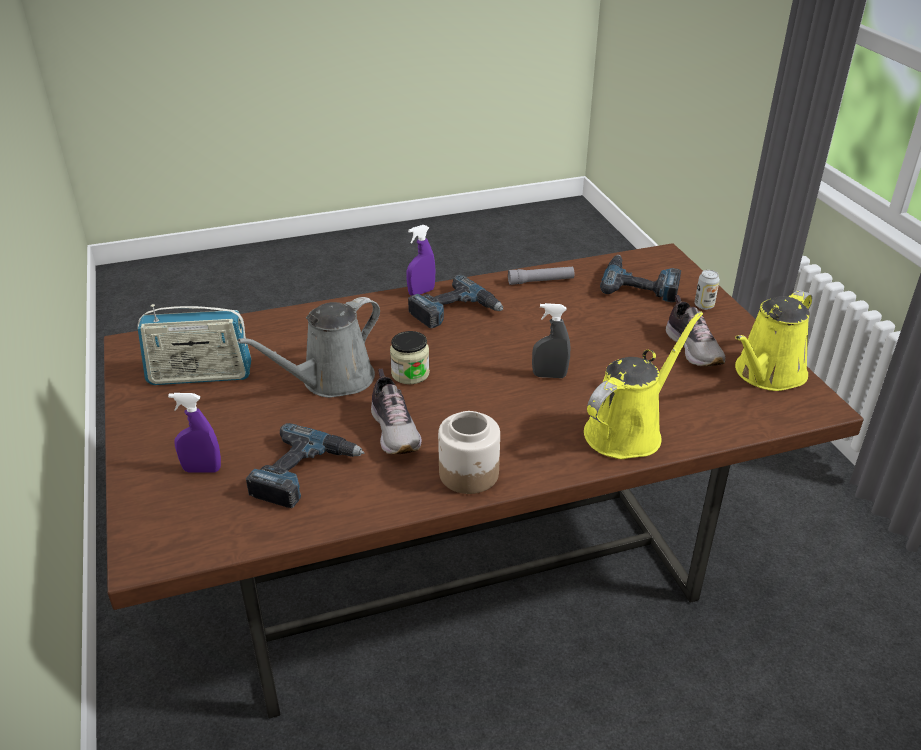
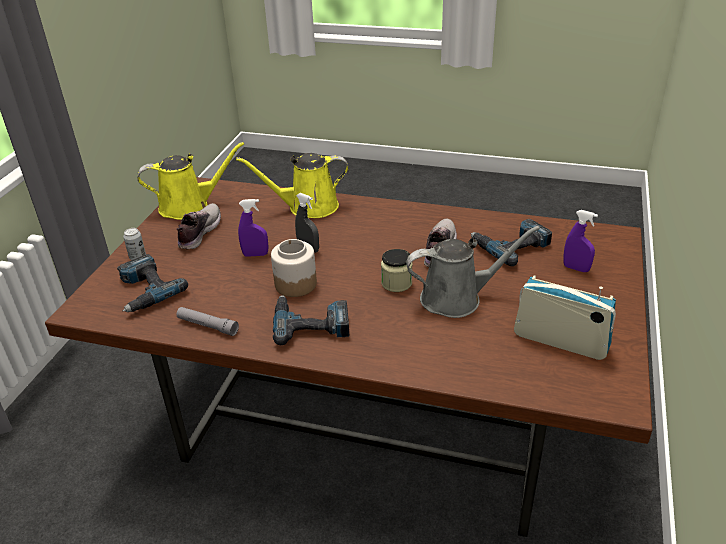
camera: 145 degrees left, 0 degrees up
purple spray bottle [407,225,435,296] -> purple spray bottle moved to [238,199,268,257]
jar [438,411,500,494] -> jar moved to [271,239,317,297]

